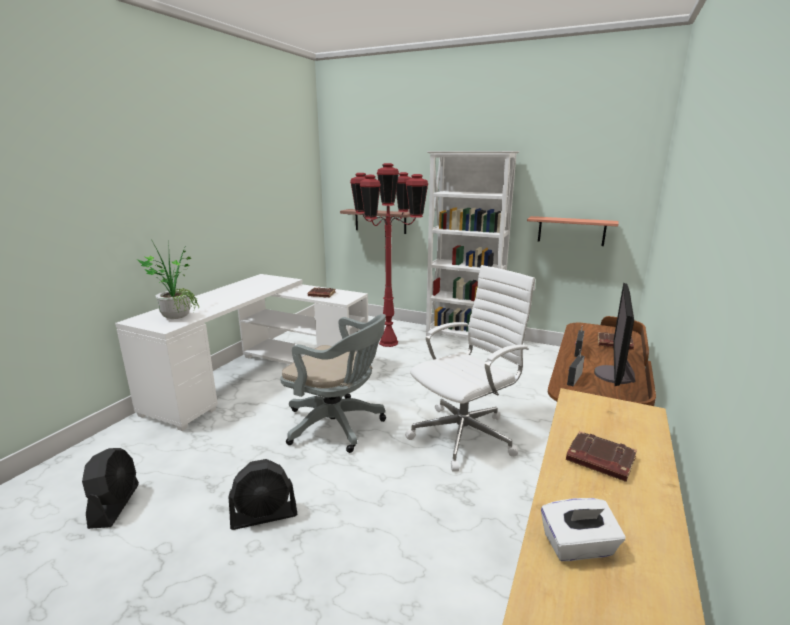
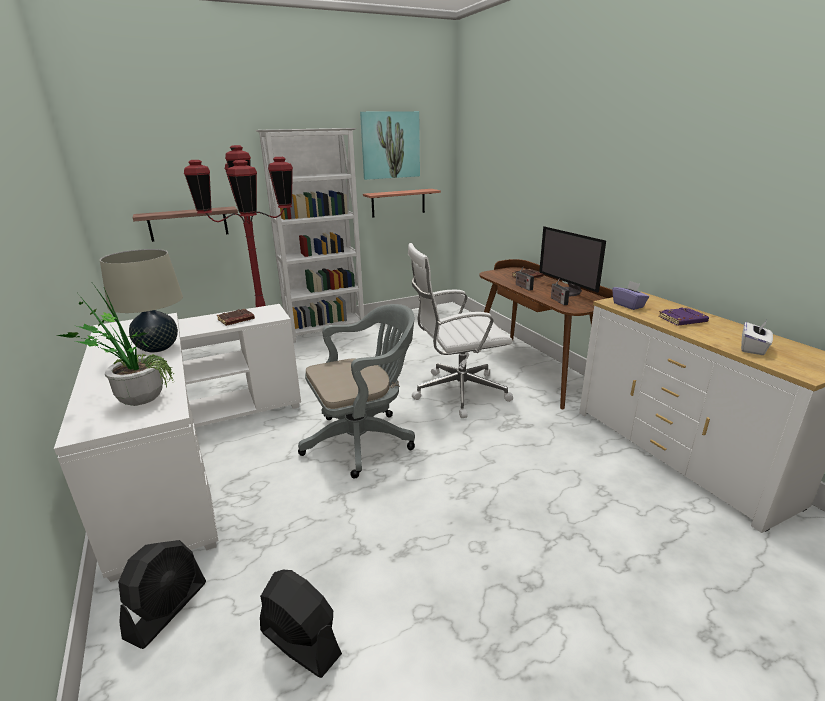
camera: 50 degrees left, 5 degrees up
black fan [229,459,297,530] -> black fan moved to [118,540,206,649]
white office chair [405,265,535,472] -> white office chair turned 105 degrees counterclockwise [408,243,513,418]
brown book [566,431,637,482] -> purple book [658,308,709,326]
none -> beige table lamp [100,249,183,353]
none -> picture [360,111,420,180]
none -> purple tissue box [612,281,649,310]

